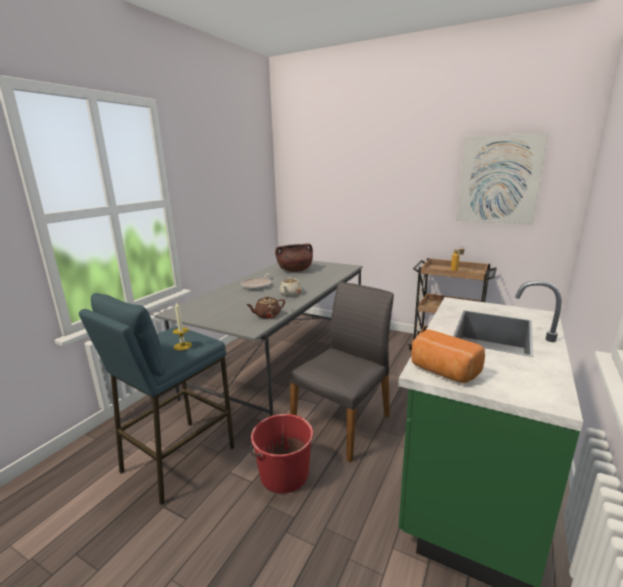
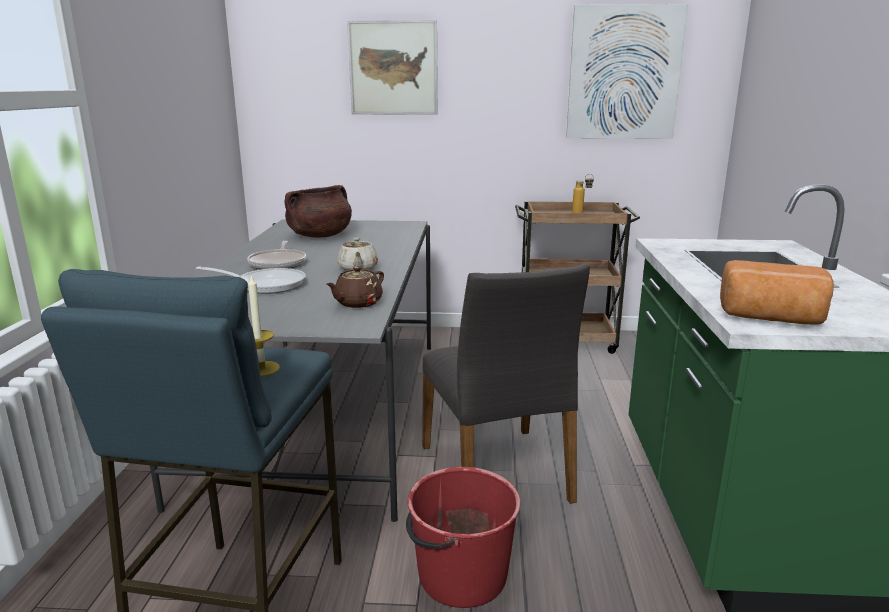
camera: 25 degrees left, 0 degrees up
grey chair [290,282,394,463] -> grey chair turned 150 degrees clockwise [422,263,590,504]
none -> frying pan [196,266,306,294]
none -> picture [347,20,438,115]

